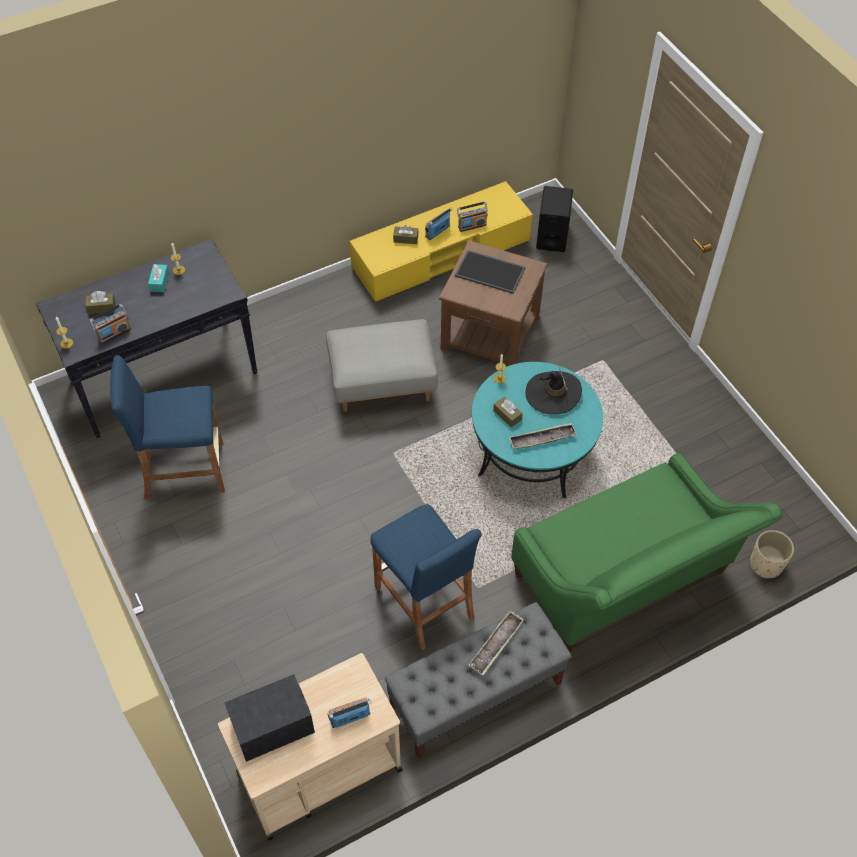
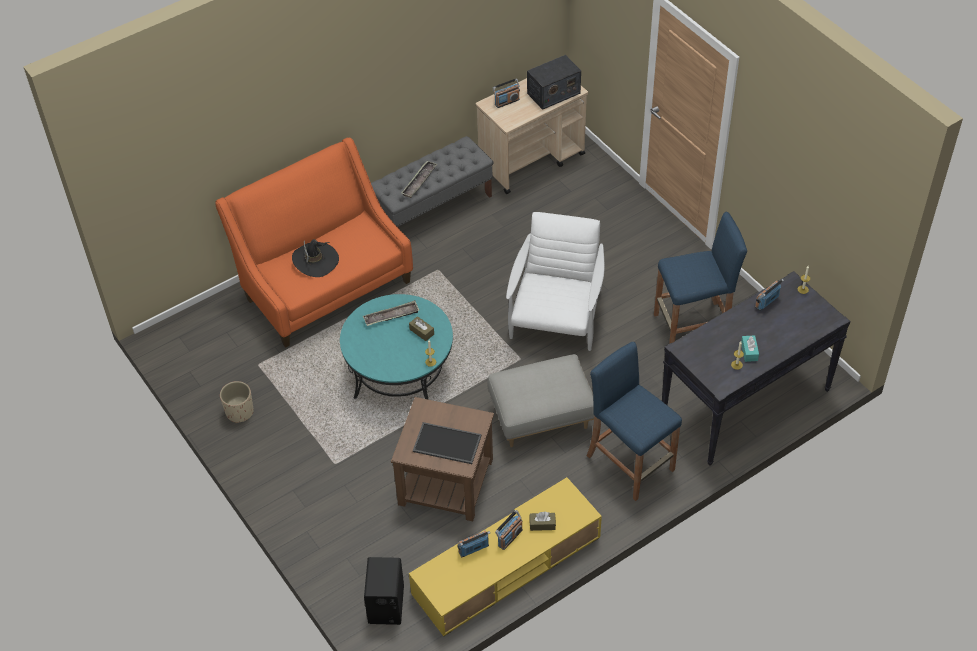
camera: 175 degrees right, 5 degrees down
brown tissue box [85,291,116,314] -> none
blue stool [371,504,482,650] -> blue stool moved to [586,342,682,501]
green sofa [511,453,782,652] -> orange sofa [215,138,413,348]
black hat [525,366,582,415] -> black hat moved to [292,239,339,277]
beige planter [750,530,794,579] -> beige planter moved to [220,381,254,423]
none -> white armchair [506,212,605,351]

